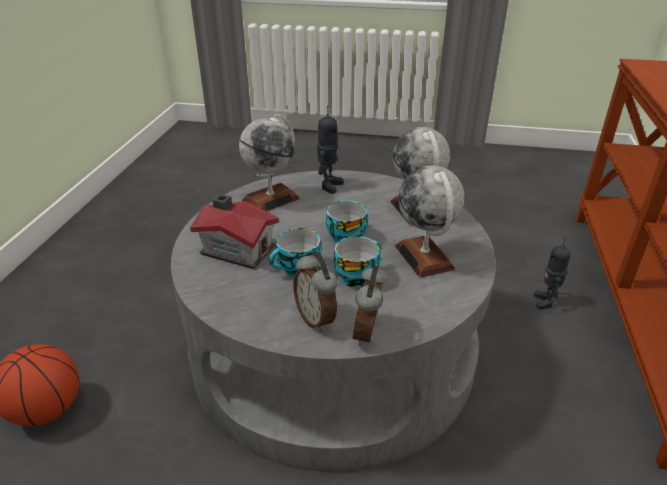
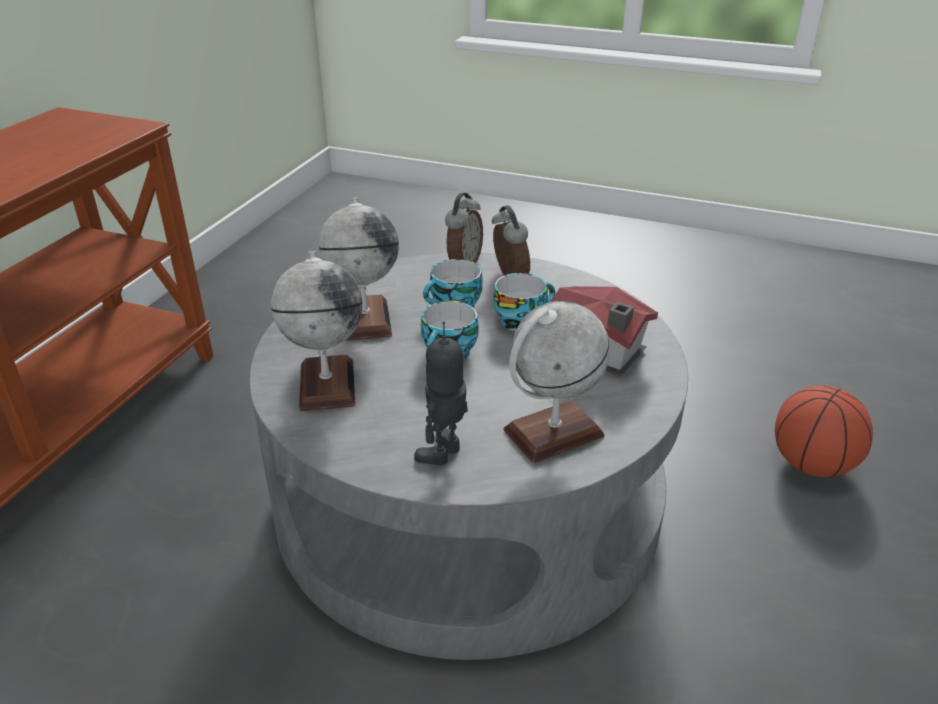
camera: 170 degrees left, 0 degrees up
toy robot [534,238,570,309] -> none

